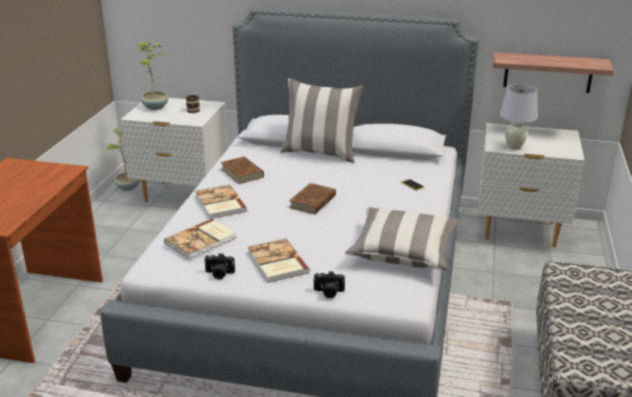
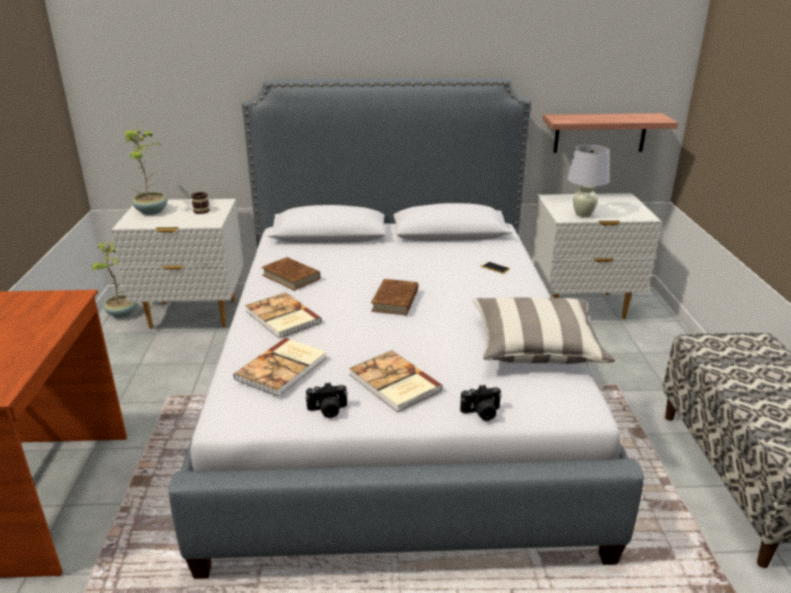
camera: 15 degrees left, 0 degrees up
pillow [280,78,363,163] -> none

